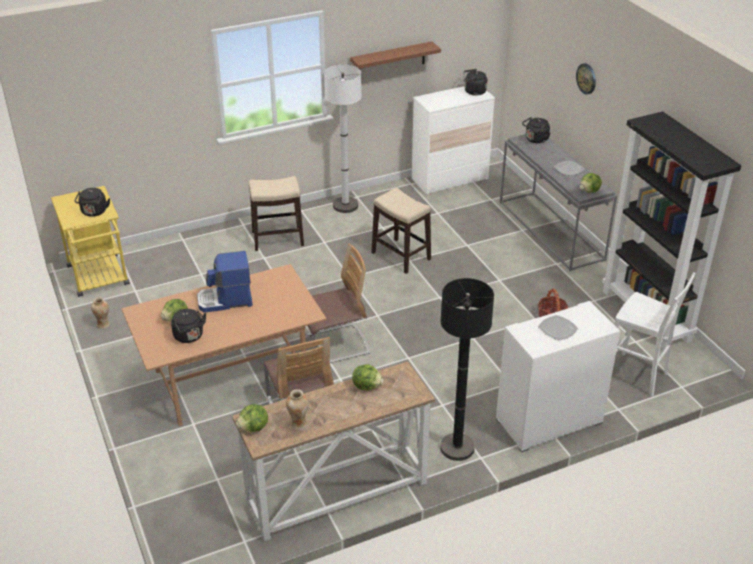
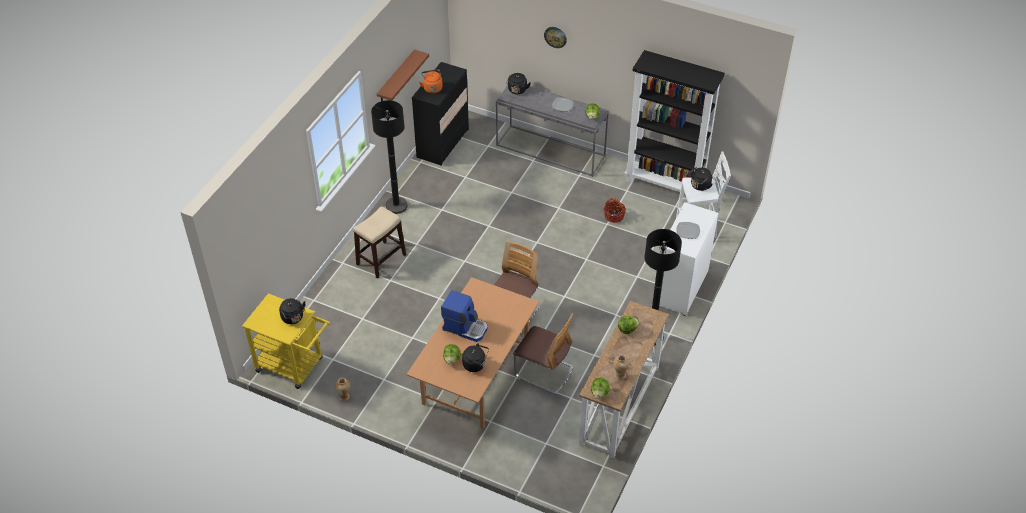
camera: 40 degrees left, 10 degrees up
coffee machine [197,251,253,313] -> coffee machine turned 105 degrees counterclockwise [441,290,488,342]
white floor lamp [324,65,362,213] -> black floor lamp [371,100,407,214]
stool [371,188,431,274] -> none
white dresser [412,86,495,195] -> black dresser [412,62,469,166]
black kettle [464,69,488,96] -> black kettle moved to [688,167,712,191]
none -> orange kettle [419,69,443,93]

